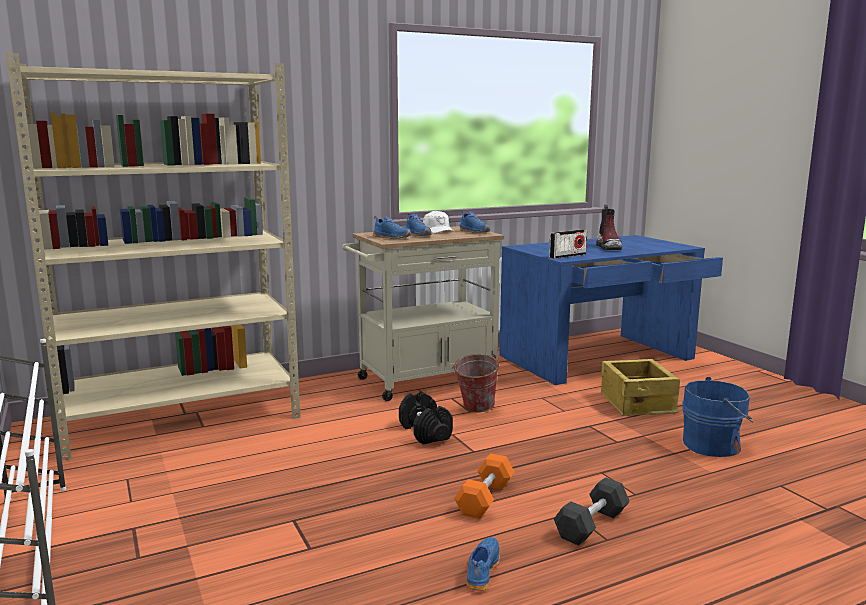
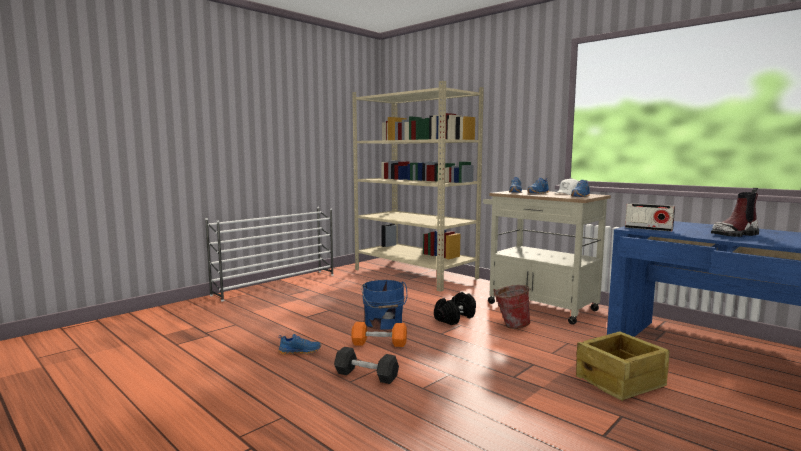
camera: 70 degrees right, 5 degrees down
blue bucket [682,377,753,457] -> blue bucket moved to [361,280,407,330]

